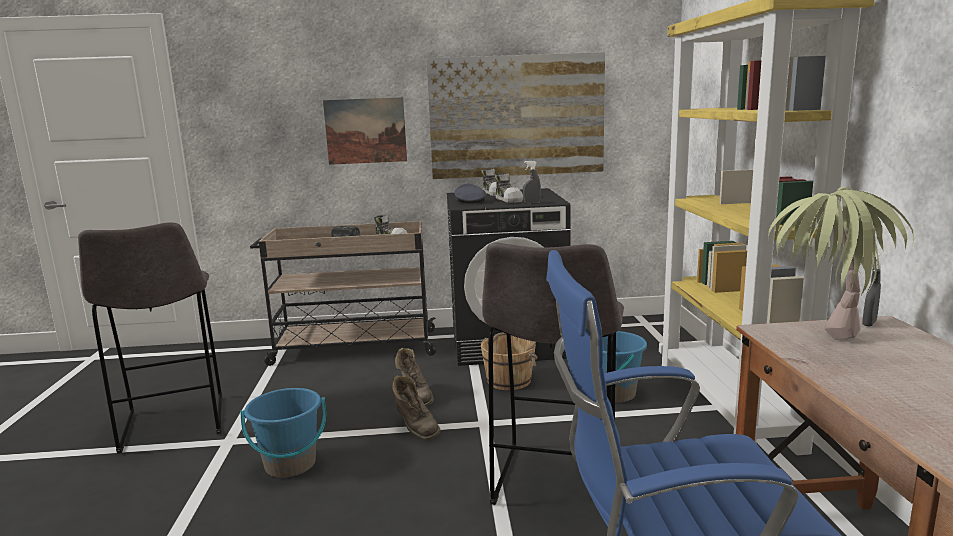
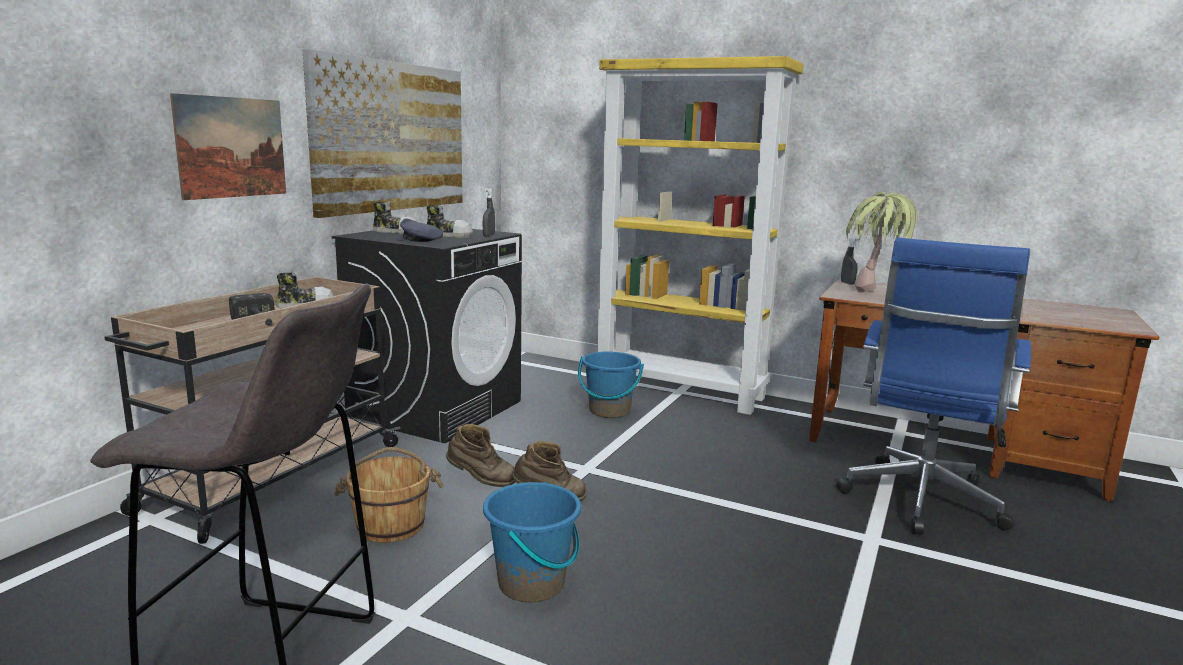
camera: 60 degrees left, 0 degrees up
brown bucket [481,332,538,390] -> brown bucket moved to [334,447,444,543]
grey stool [482,243,624,505] -> none

